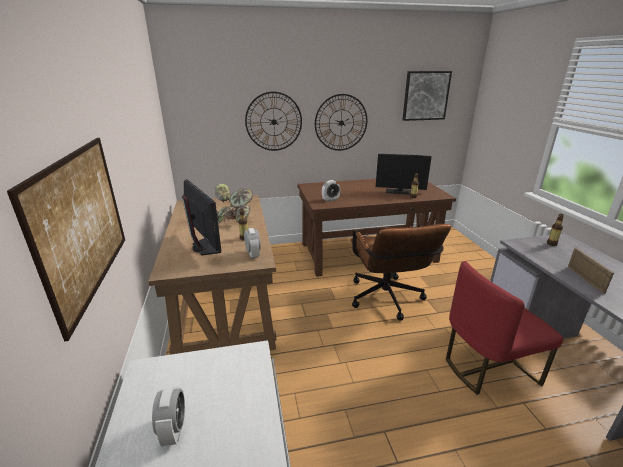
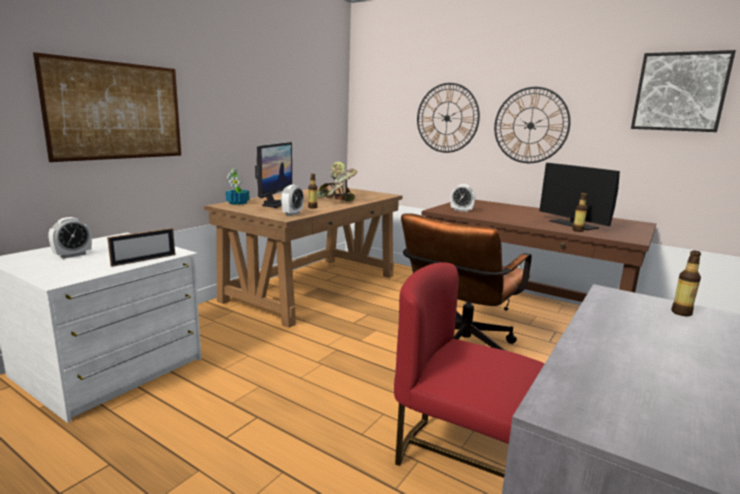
camera: 45 degrees right, 10 degrees down
picture frame [568,248,614,294] -> picture frame moved to [107,228,175,267]
none -> potted plant [226,169,249,205]

